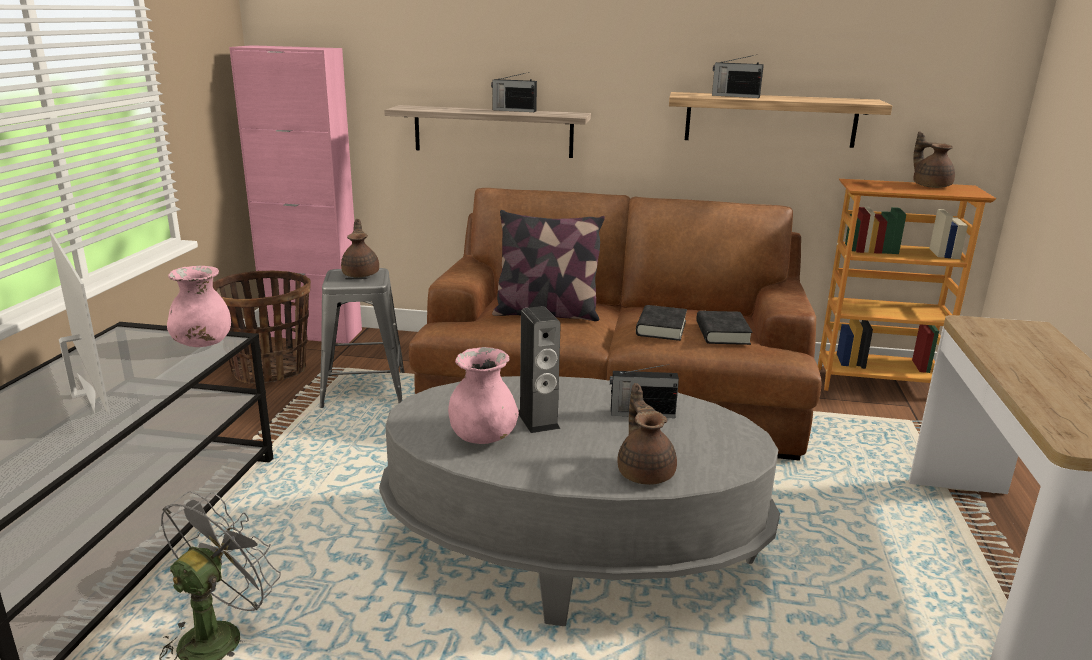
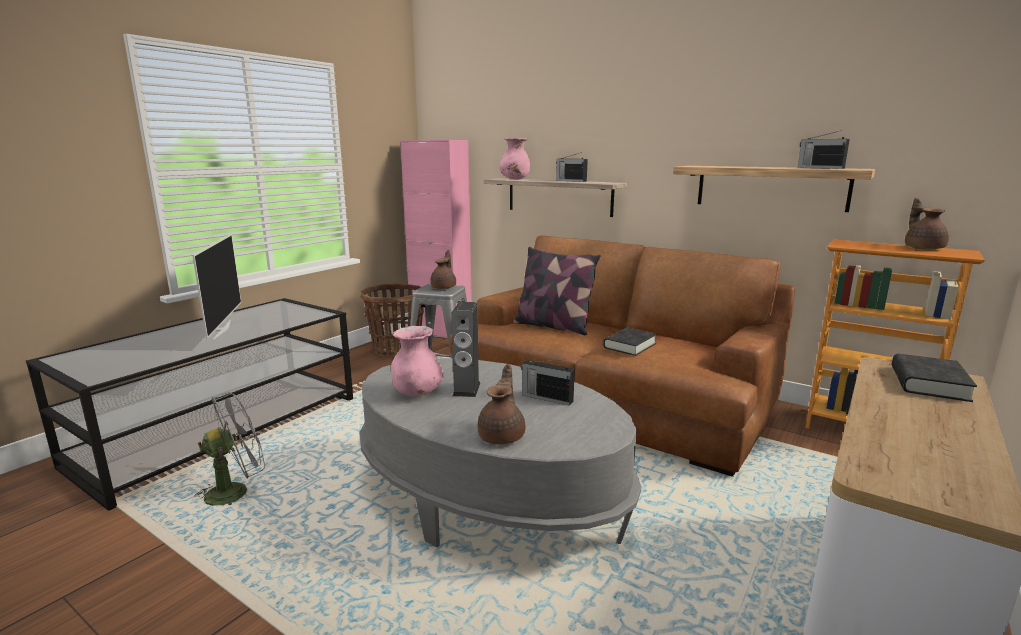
camera: 25 degrees right, 5 degrees down
pink vase [167,266,231,347] -> pink vase moved to [499,138,530,180]
black book [696,311,753,345] -> black book moved to [892,354,977,402]
radio [712,54,764,98] -> radio moved to [798,130,850,169]

